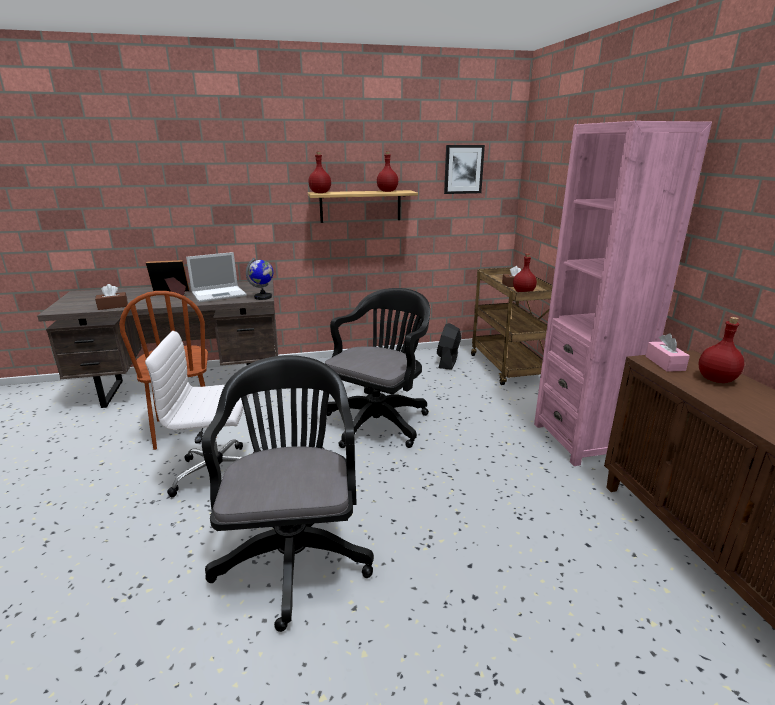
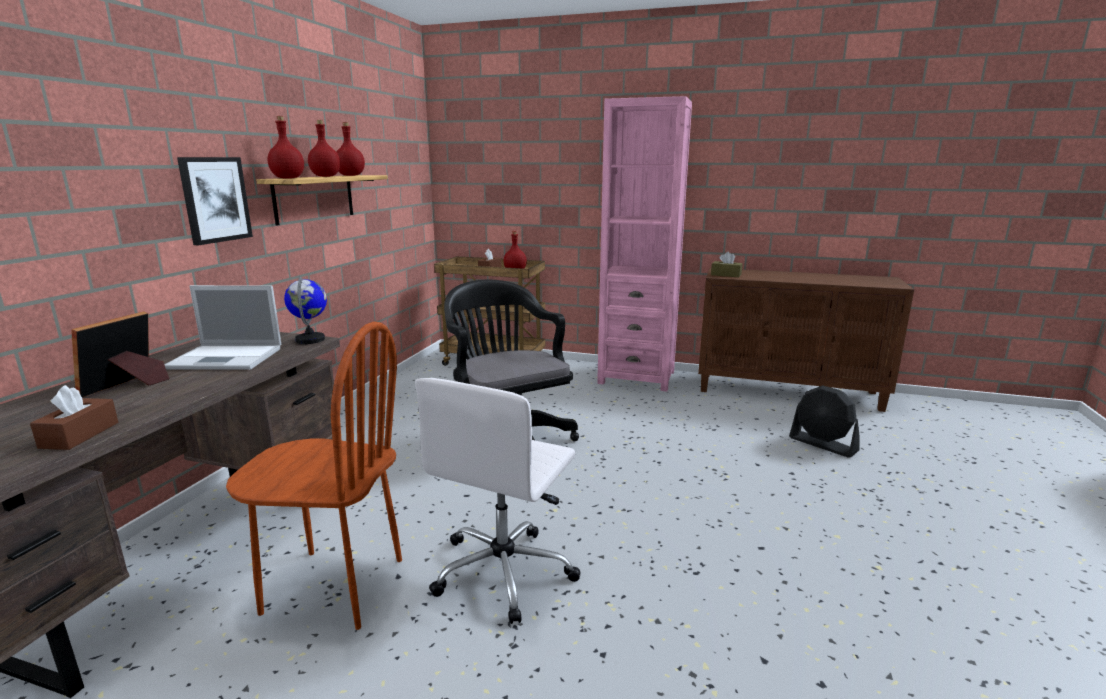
camera: 60 degrees left, 5 degrees down
laptop [186,252,247,303] -> laptop turned 90 degrees clockwise [164,285,281,370]
black office chair [202,355,374,632] -> none
black fan [437,323,461,370] -> black fan moved to [789,385,860,458]
picture [444,145,485,194] -> picture moved to [177,157,253,245]
pink tissue box [646,333,690,372] -> brown tissue box [711,252,743,277]
red bottle [699,317,744,383] -> red bottle moved to [308,120,340,177]

